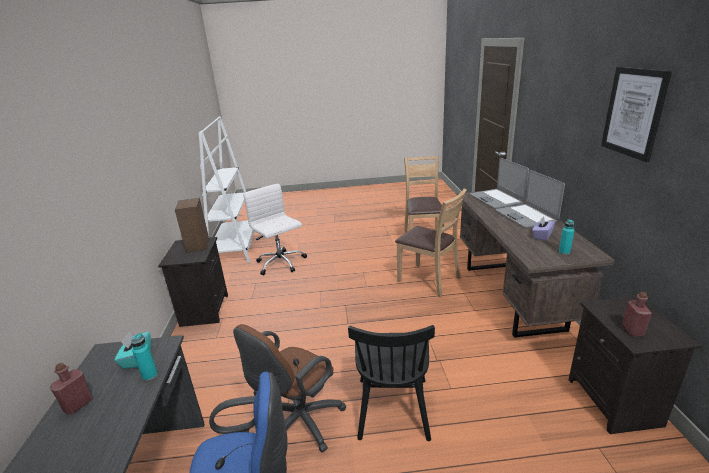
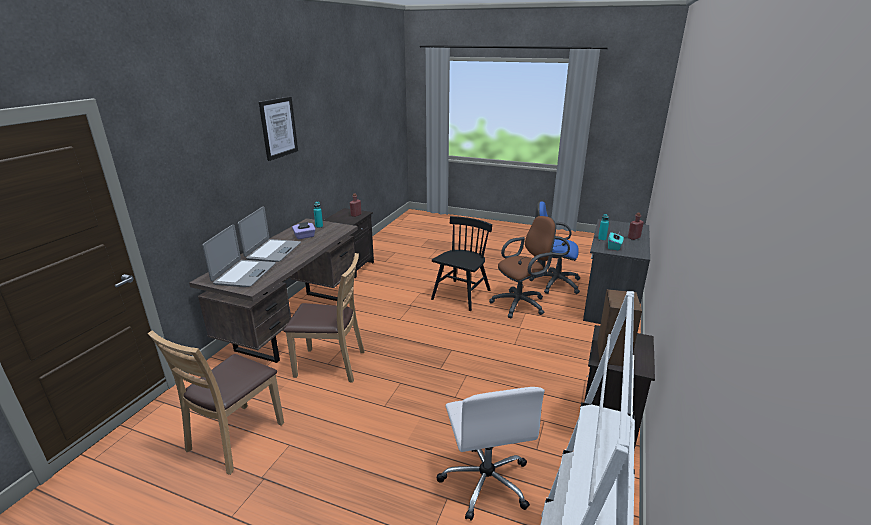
camera: 155 degrees left, 0 degrees up
brown chair [395,189,467,297] -> brown chair turned 120 degrees clockwise [284,253,365,383]

